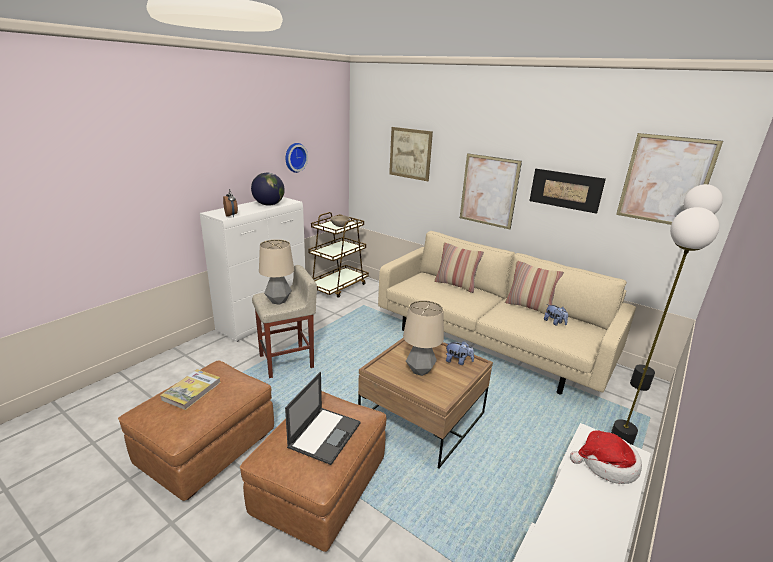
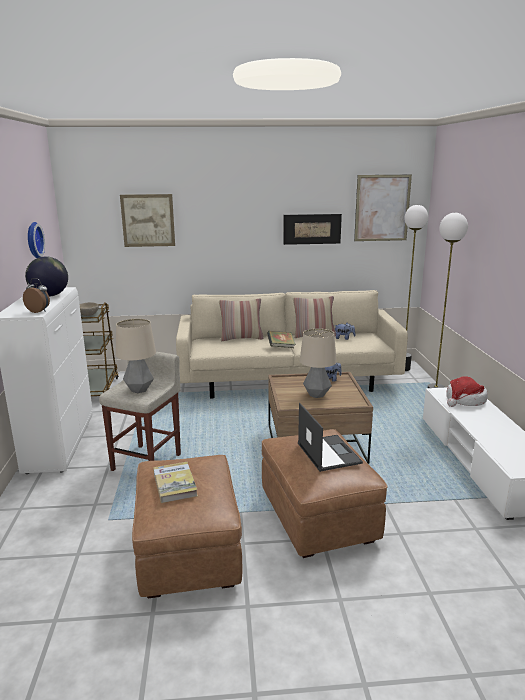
camera: 40 degrees left, 5 degrees down
picture [460,153,522,229] -> none
none -> book [267,331,296,348]

